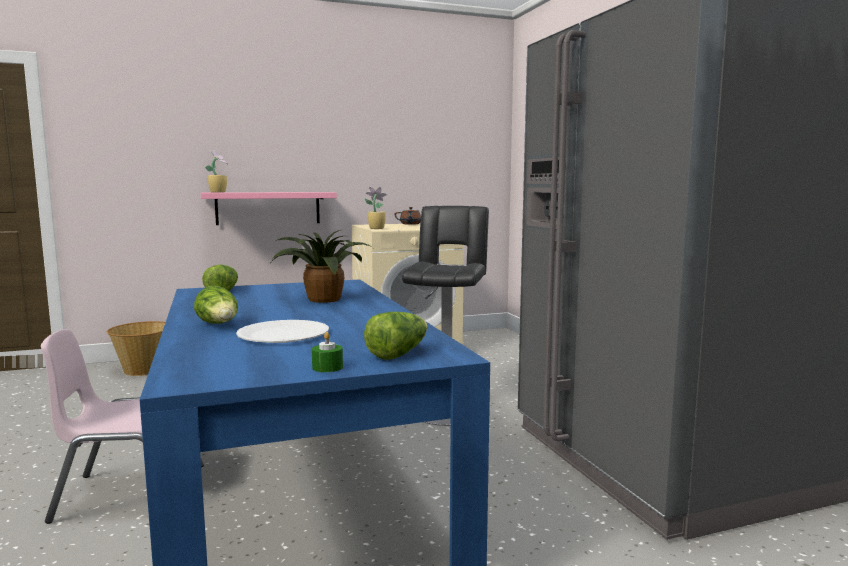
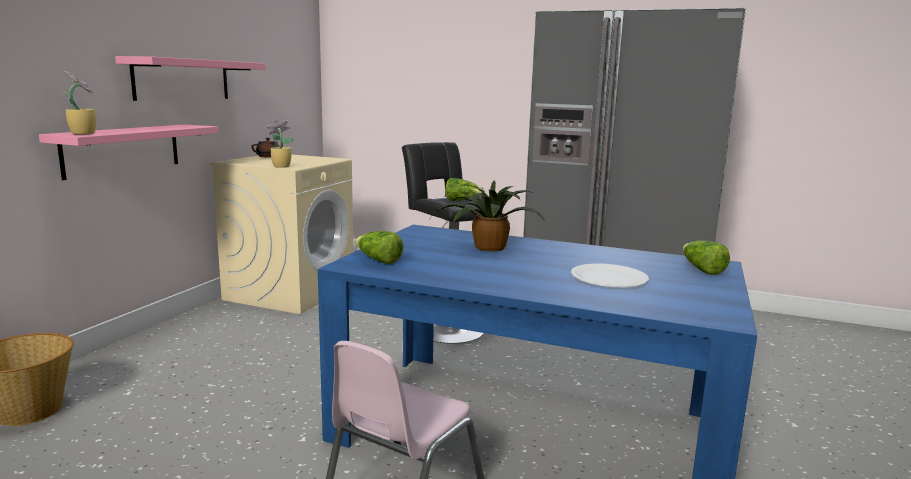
camera: 50 degrees left, 5 degrees up
lettuce [194,285,238,324] -> lettuce moved to [445,178,485,201]
green candle [312,332,343,372] -> none
none -> pink shelf [115,56,266,101]

